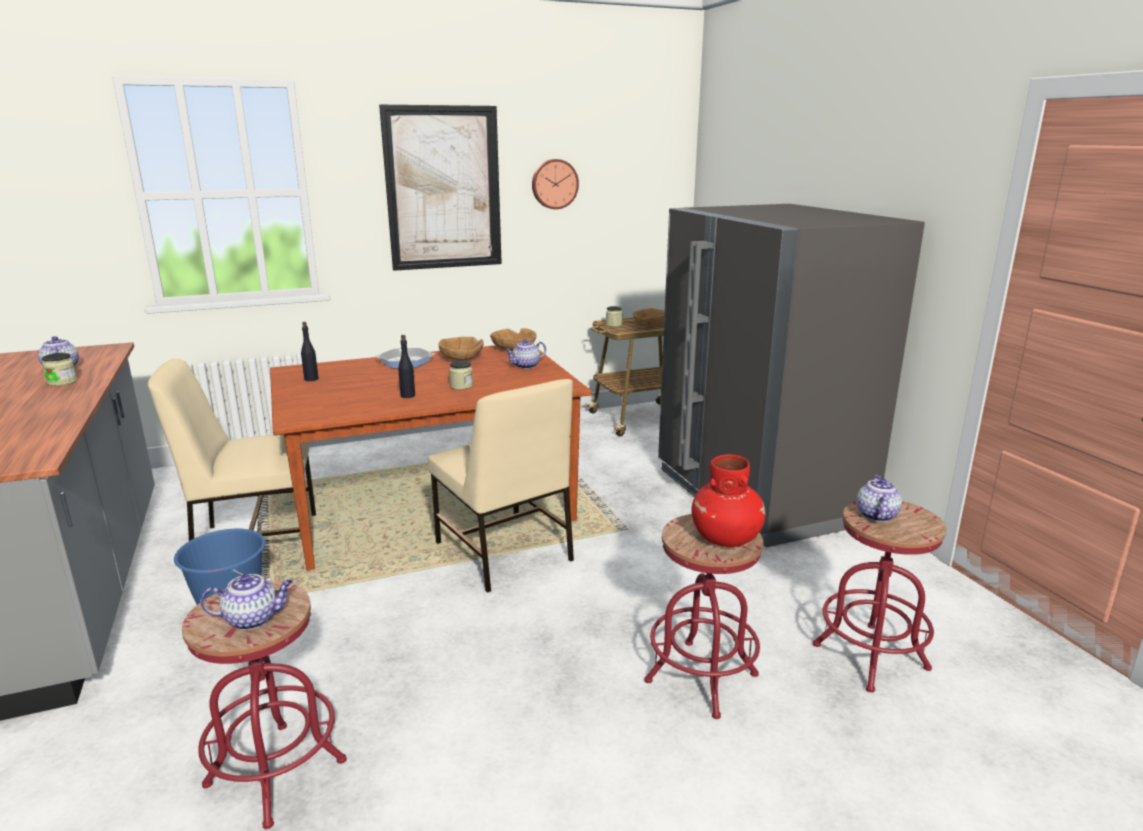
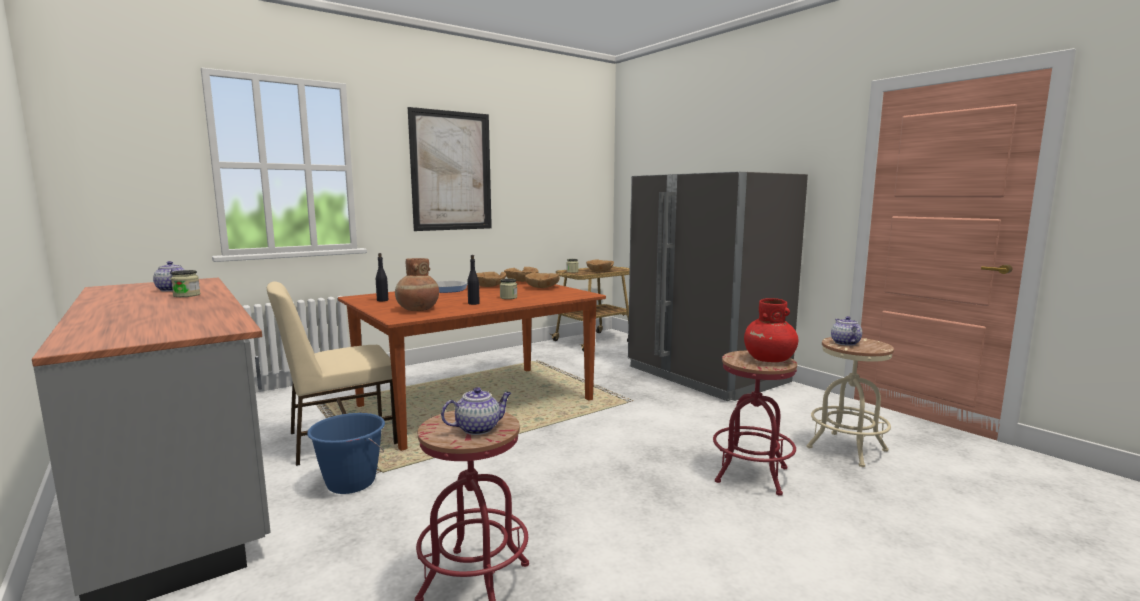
camera: 15 degrees left, 10 degrees down
beige chair [428,379,574,593] -> none
teapot [505,339,546,369] -> brown bowl [525,273,560,288]
wall clock [532,159,579,209] -> none
red stool [813,501,946,693] -> beige stool [806,337,894,467]
none -> brown vase [395,258,439,311]

